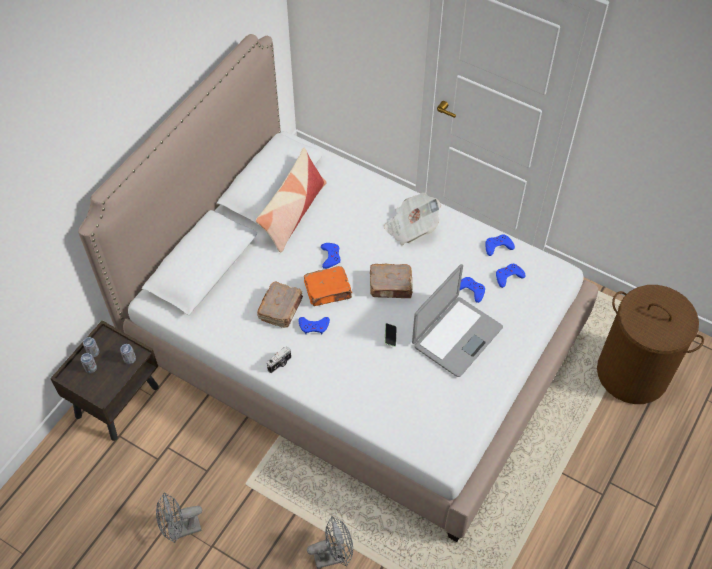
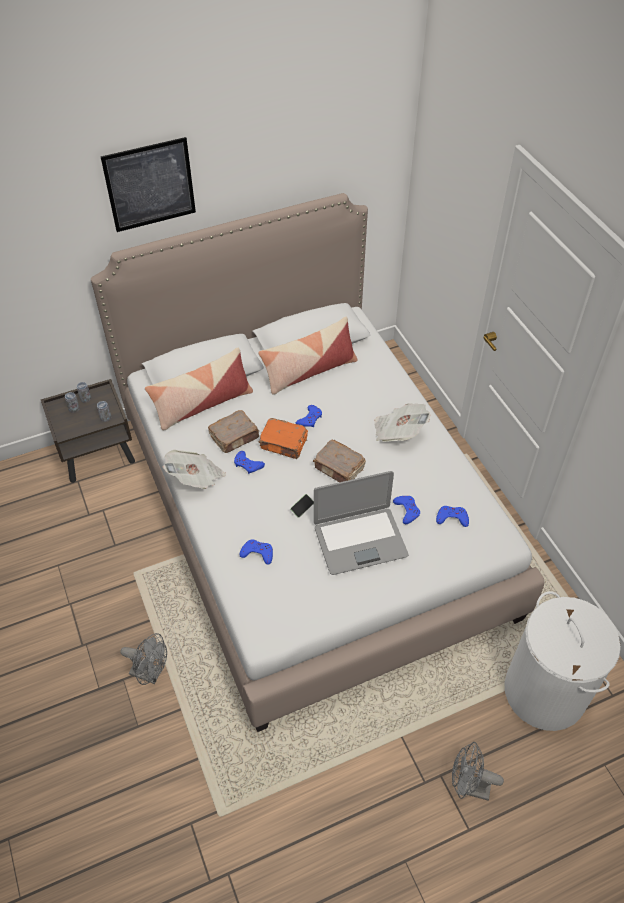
camera: 35 degrees right, 5 degrees down
grey fan [156,493,202,543] -> grey fan moved to [452,742,504,800]
camera [267,347,291,373] -> newspaper [162,450,226,489]
blue game controller [486,234,515,256] -> blue game controller moved to [239,539,273,565]
brown laundry basket [597,285,704,404] -> white laundry basket [504,591,621,731]
none -> picture [101,137,196,232]
none -> pillow [145,347,253,431]

